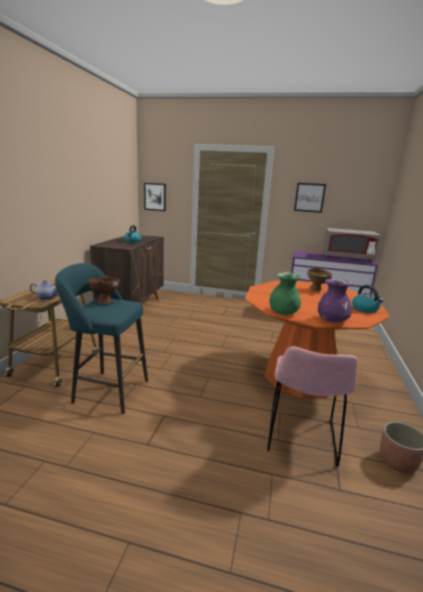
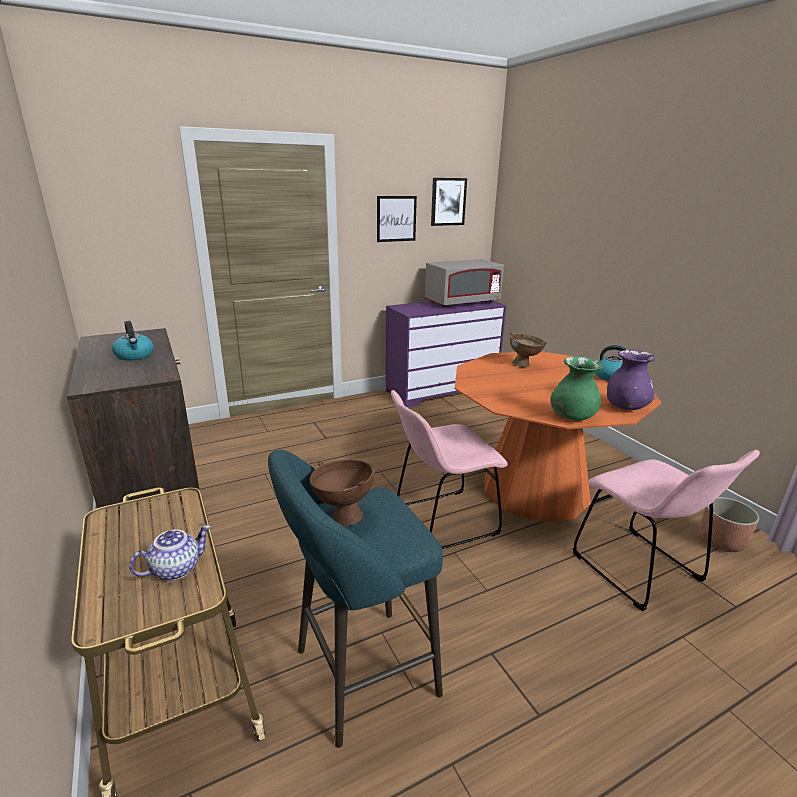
camera: 40 degrees left, 5 degrees up
picture [144,183,166,211] -> picture moved to [431,178,467,226]
none -> pink chair [391,390,508,549]

